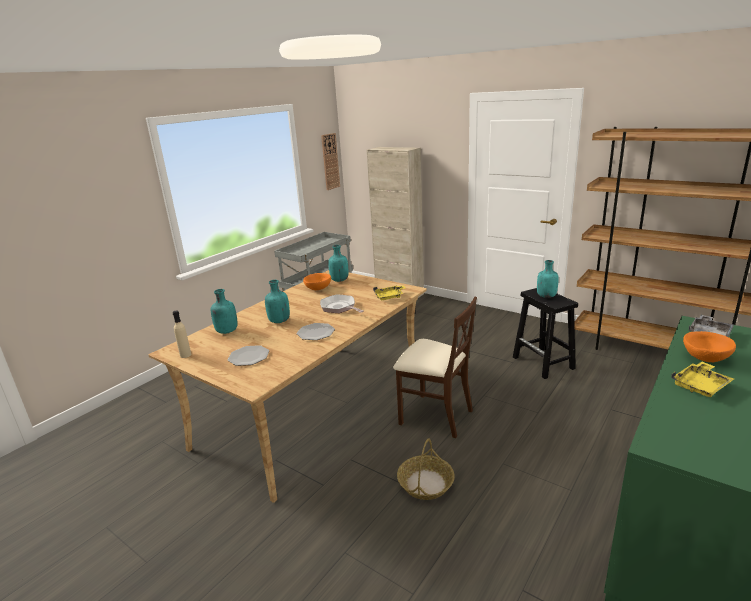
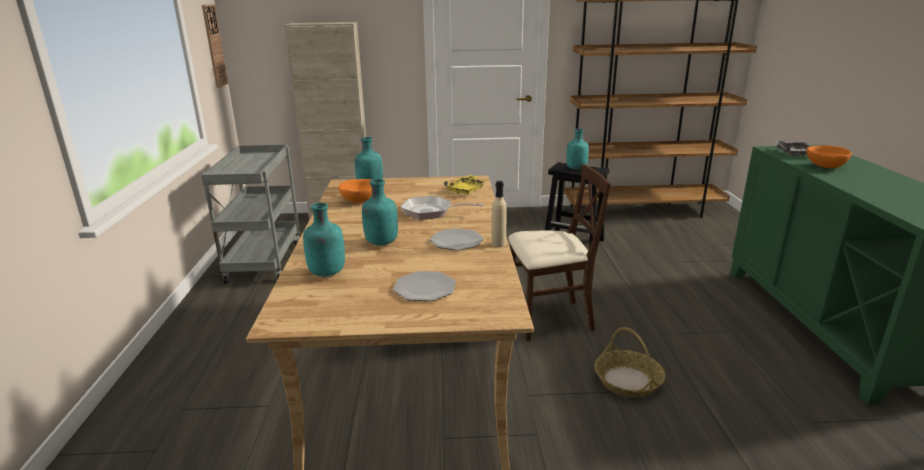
camera: 40 degrees left, 0 degrees up
beige bottle [173,310,191,358] -> beige bottle moved to [491,181,507,247]
yellow tray [671,361,734,397] -> none

